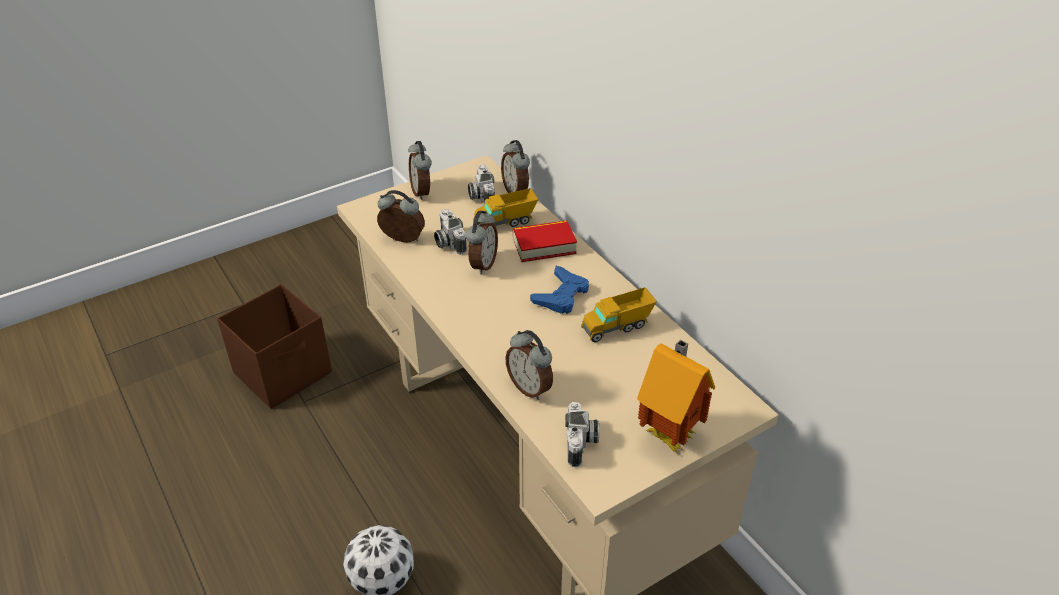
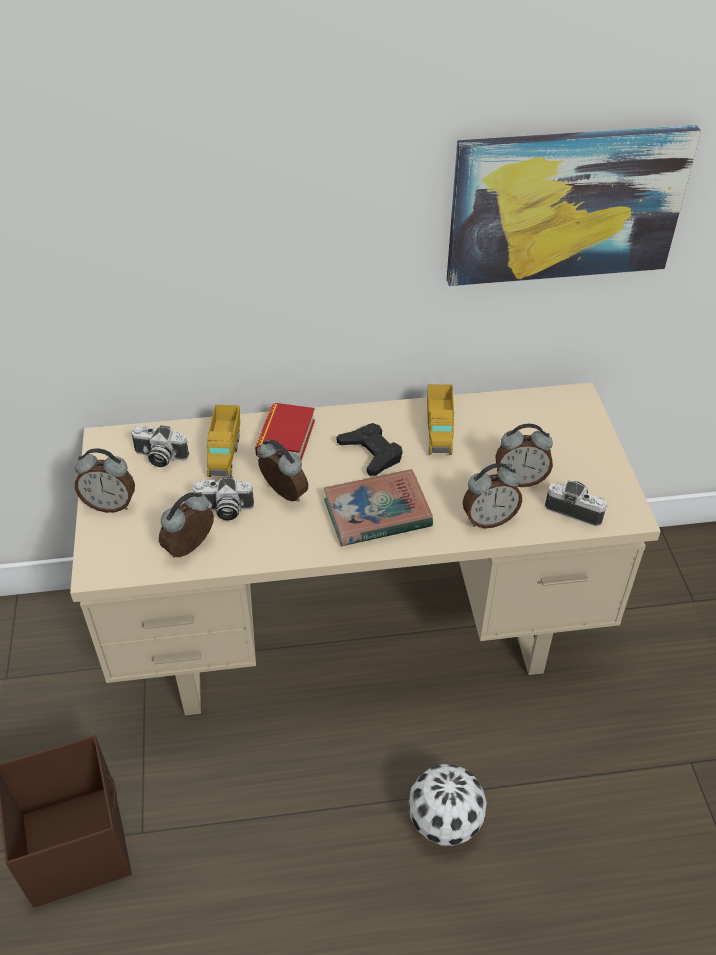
camera: 65 degrees left, 5 degrees up
alarm clock [501,140,530,193] -> alarm clock moved to [496,424,553,487]
blue game controller [530,266,589,314] -> black game controller [337,423,403,476]
toy house [637,339,715,452] -> none
none -> book [324,469,433,546]
none -> picture [447,125,701,286]

